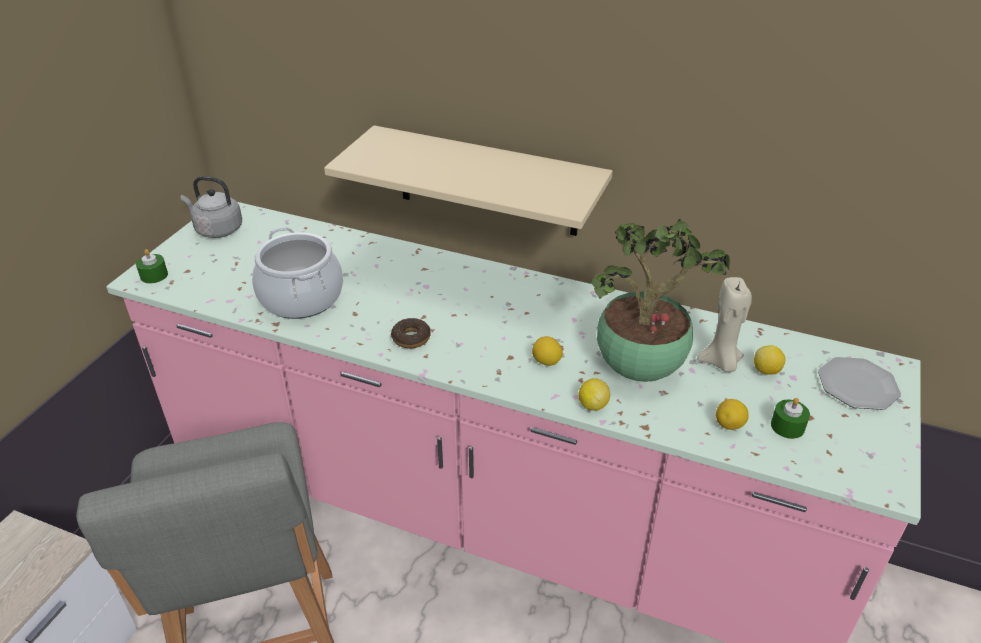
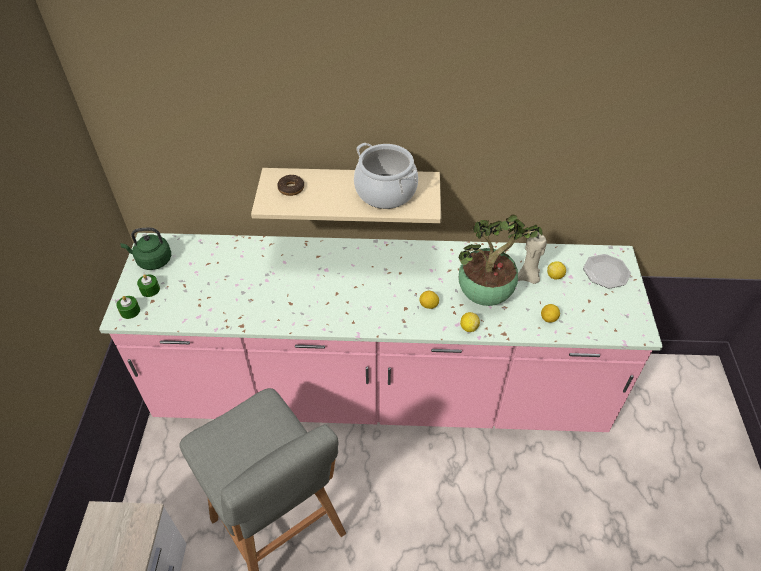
camera: 20 degrees left, 10 degrees up
grey kettle [181,176,242,238] -> green kettle [120,228,171,270]
cooking pot [252,227,343,319] -> cooking pot moved to [354,143,418,209]
donut [391,318,431,348] -> donut moved to [277,175,304,196]
green candle [771,398,810,439] -> green candle moved to [137,274,160,297]

